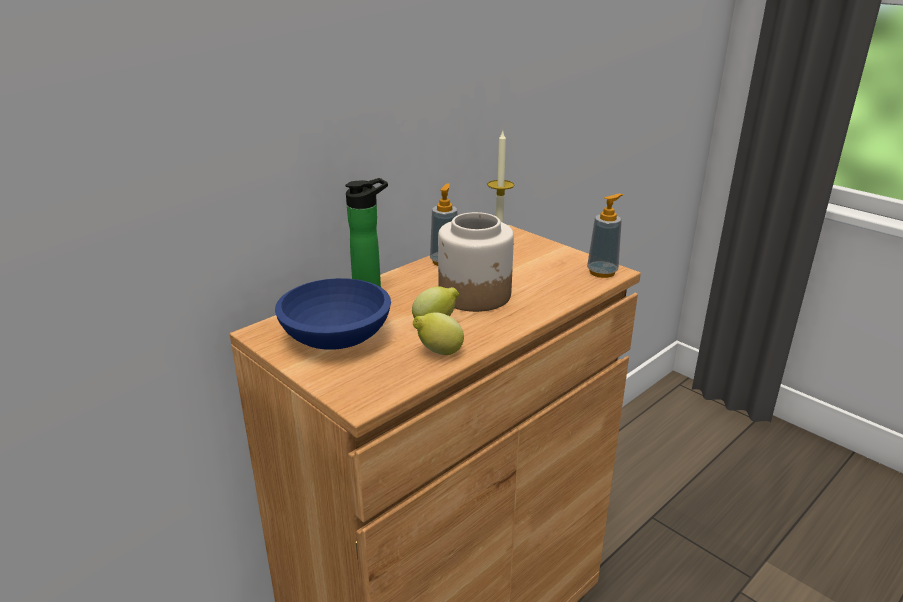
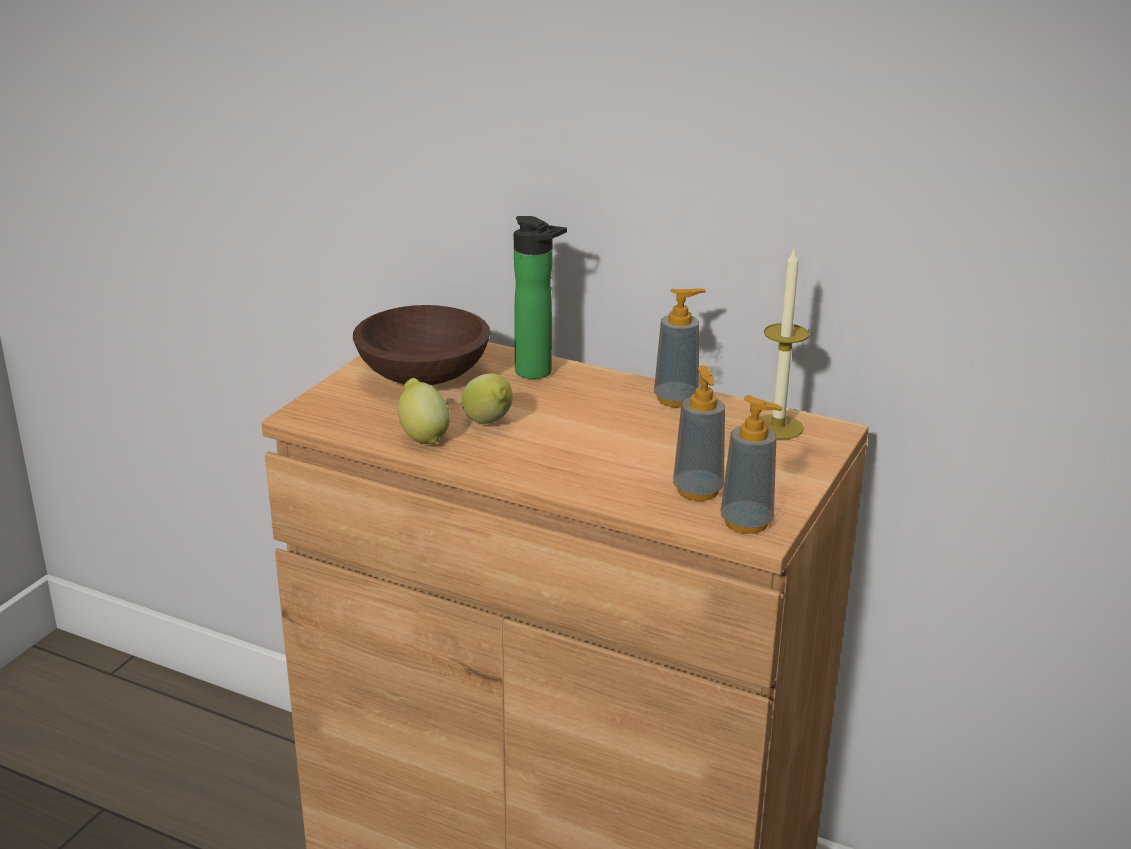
camera: 70 degrees right, 0 degrees up
blue bowl [275,278,391,350] -> brown bowl [353,305,490,385]
jar [438,212,514,312] -> none
none -> soap dispenser [673,365,725,501]

